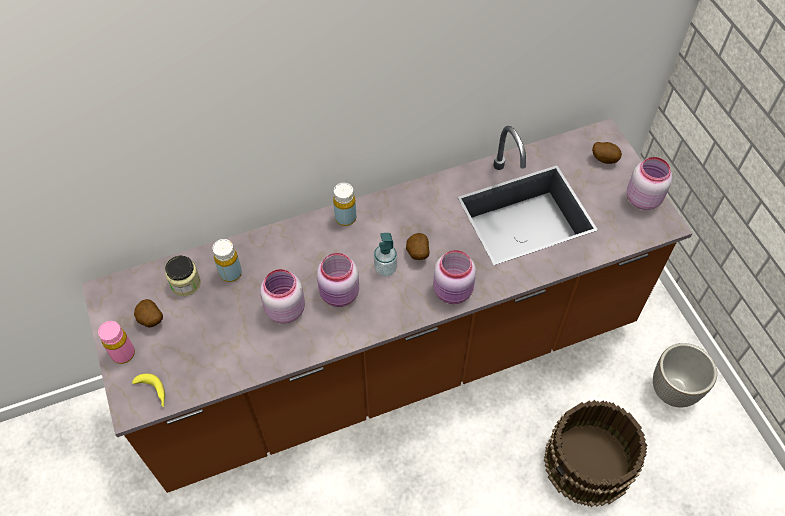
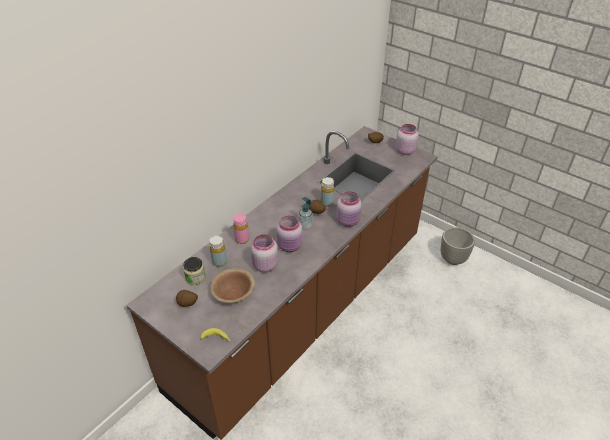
camera: 30 degrees left, 15 degrees down
pink bottle [98,321,135,364] -> pink bottle moved to [233,213,249,244]
yellow bottle [333,183,356,226] -> yellow bottle moved to [321,177,334,206]
brown bucket [544,400,647,507] -> none
none -> brown bowl [210,268,255,303]

